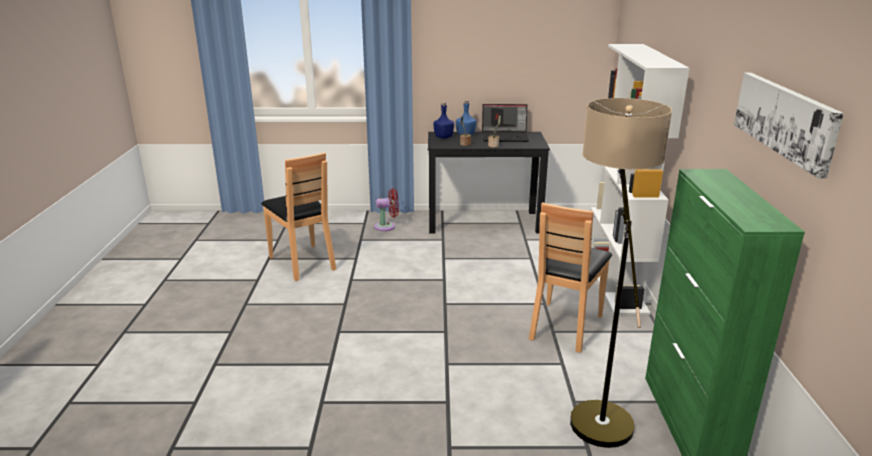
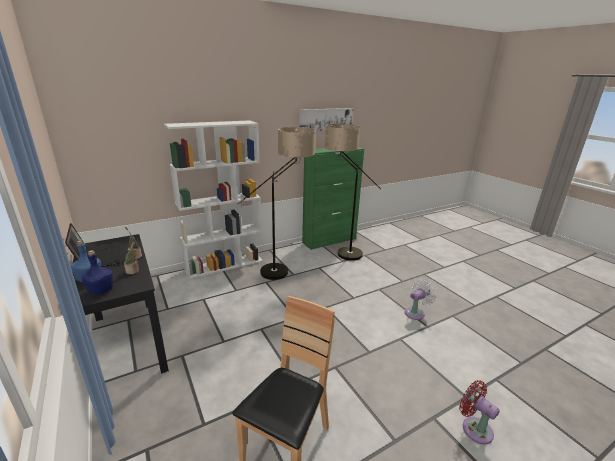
camera: 120 degrees left, 0 degrees up
red fan [374,188,399,231] -> red fan moved to [459,380,500,445]
brown chair [529,202,612,353] -> floor lamp [238,127,316,280]
none -> white fan [405,280,436,320]

